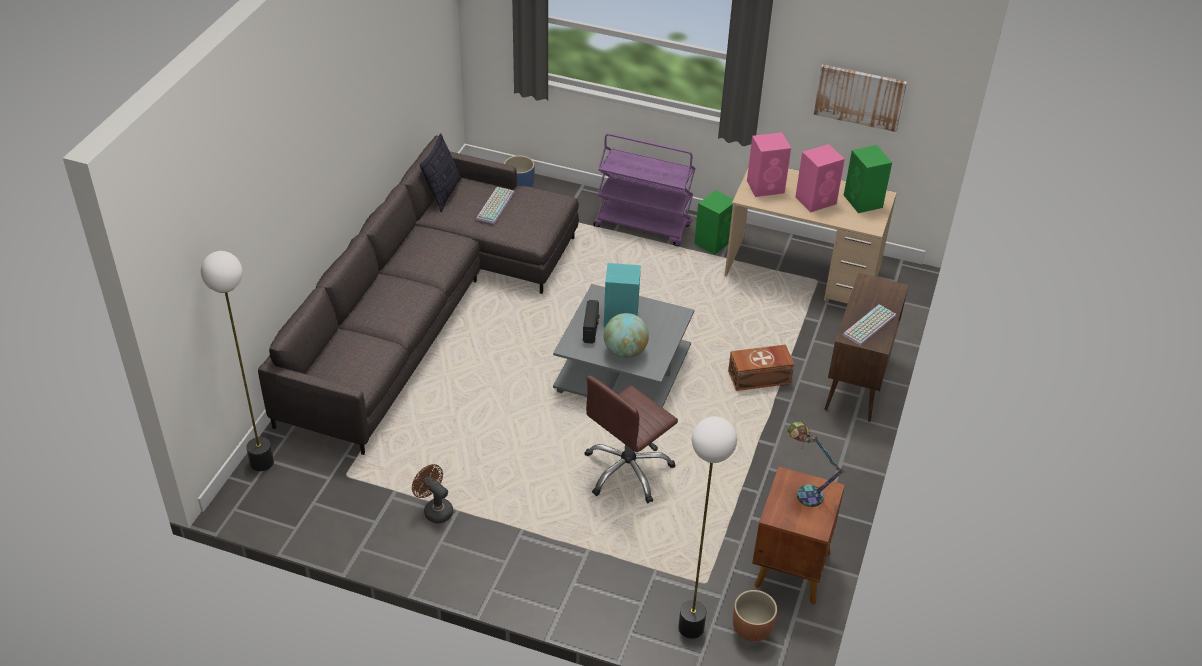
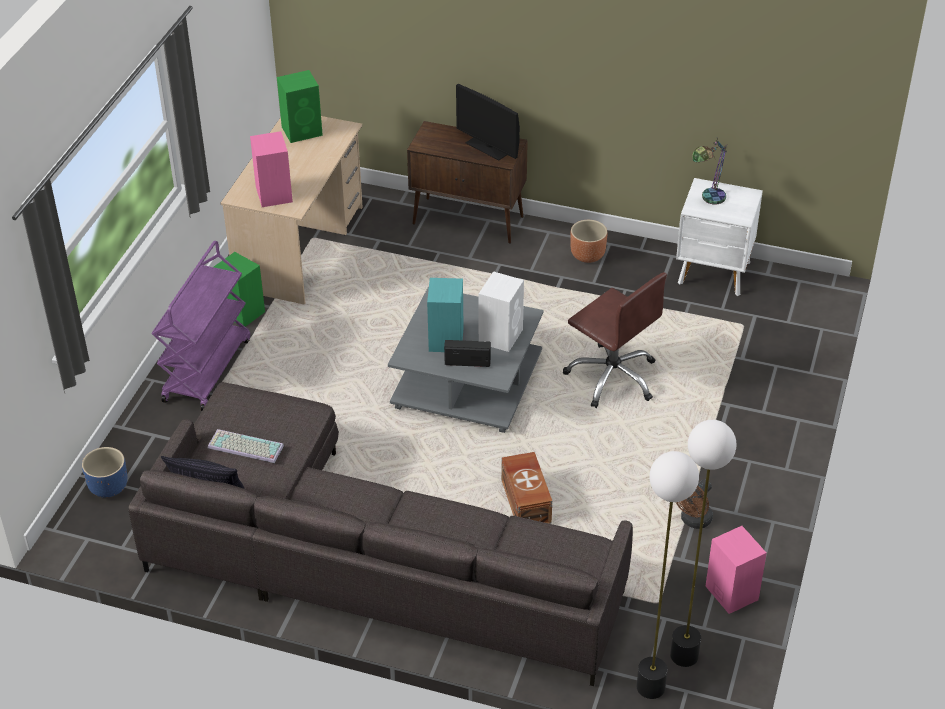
camera: 90 degrees left, 0 degrees up
globe [604,313,649,358] -> white speaker [478,271,524,352]
floor lamp [678,416,737,639] -> floor lamp moved to [670,420,736,667]
brown storage box [728,345,794,391] -> brown storage box moved to [501,452,552,524]
brown planter [733,590,777,642] -> brown planter moved to [570,220,607,263]
brown nightstand [752,466,845,605] -> white nightstand [676,178,763,296]
pink speaker [795,144,845,212] -> pink speaker moved to [706,526,767,614]
picture [814,64,907,132] -> none
keyboard [843,304,896,346] -> monitor [456,84,520,160]

